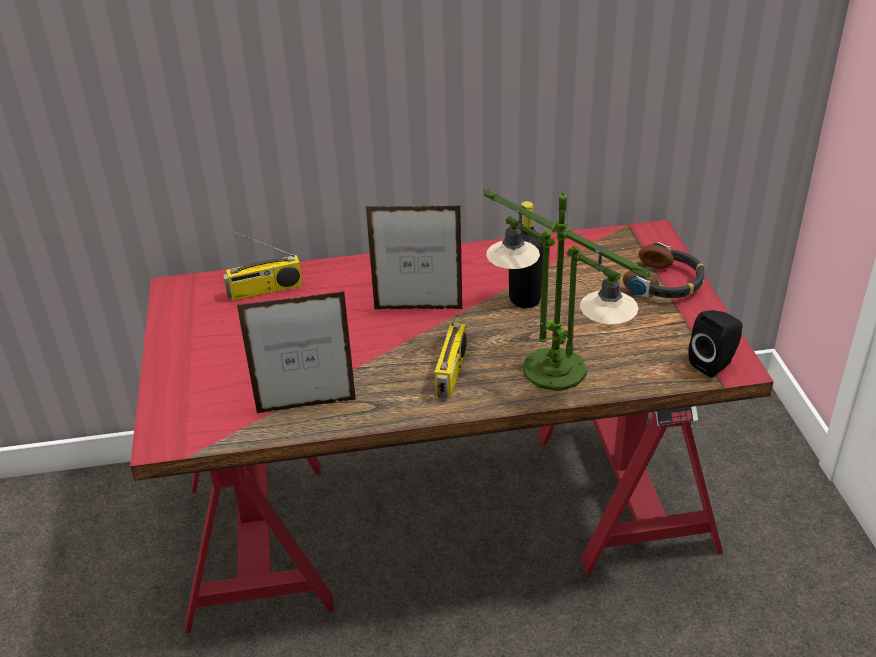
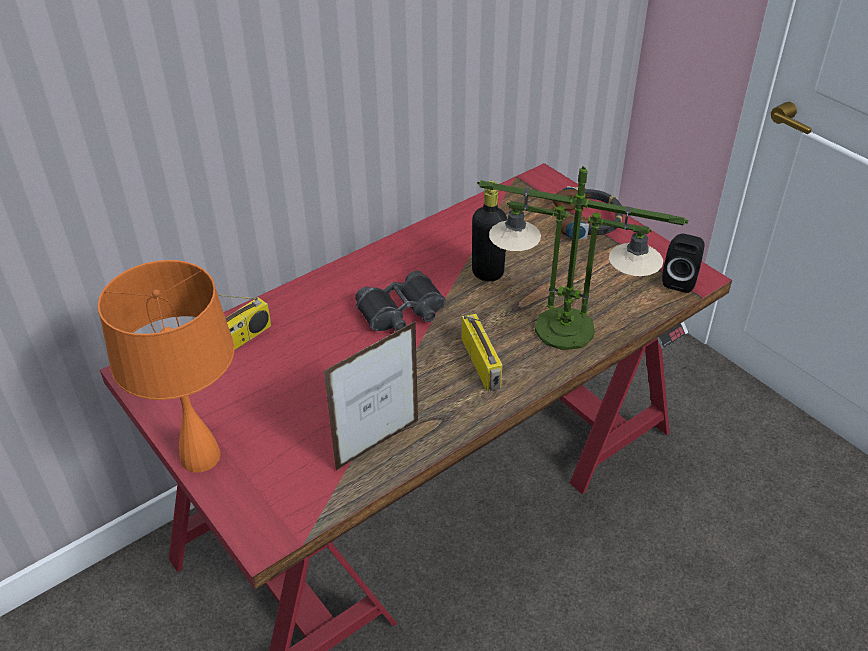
camera: 30 degrees left, 5 degrees up
picture frame [366,205,463,309] -> black binoculars [355,271,446,331]
none -> orange table lamp [98,260,235,472]

